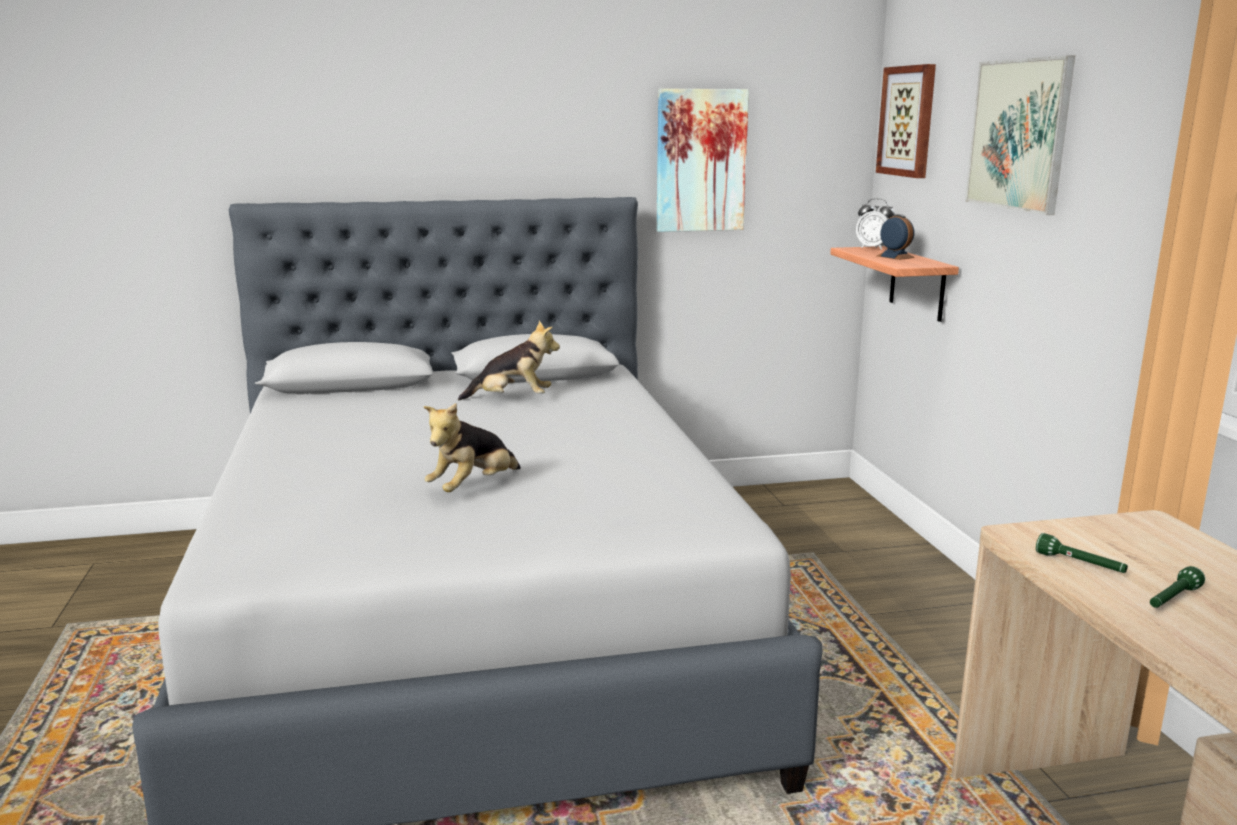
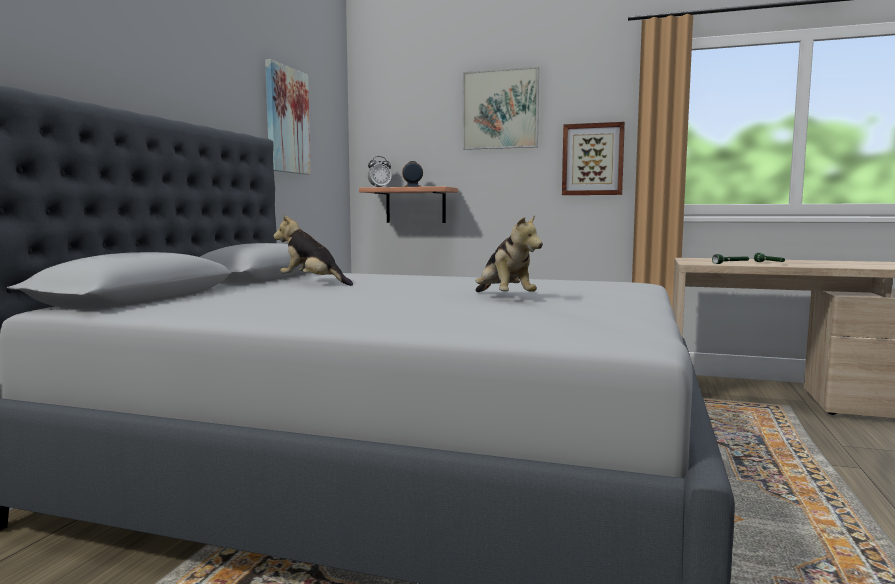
camera: 60 degrees left, 10 degrees down
plush toy [458,321,560,400] -> plush toy turned 90 degrees counterclockwise [274,214,353,286]
picture [876,64,936,178] -> picture moved to [562,122,625,195]

